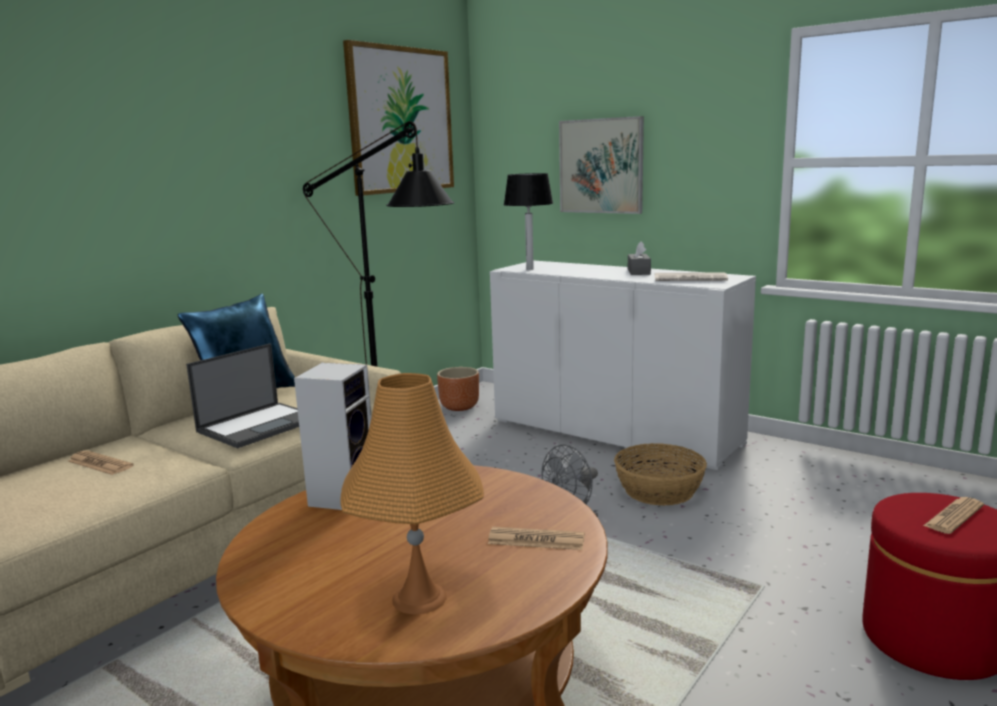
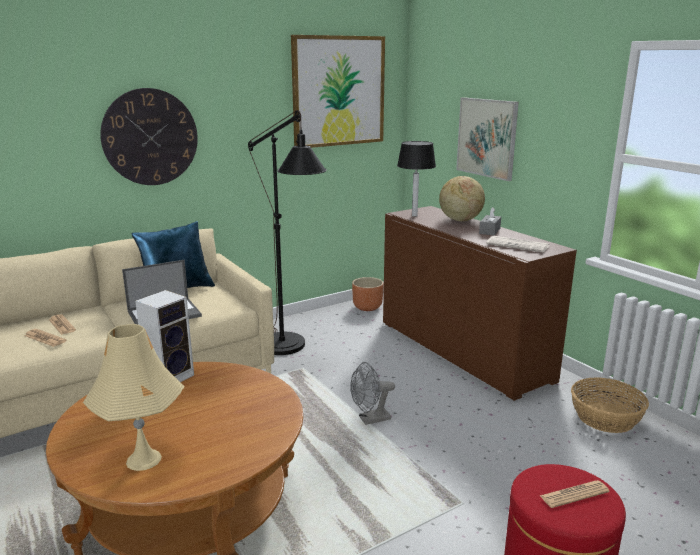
camera: 20 degrees right, 5 degrees up
orange table lamp [340,373,484,615] -> beige table lamp [83,324,184,471]
newspaper [488,527,585,550] -> newspaper moved to [24,329,67,347]
white cabinet [490,260,756,470] -> brown cabinet [383,206,577,401]
basket [614,443,707,506] -> basket moved to [571,377,649,433]
none -> wall clock [100,88,198,185]
none -> globe [439,176,485,221]

